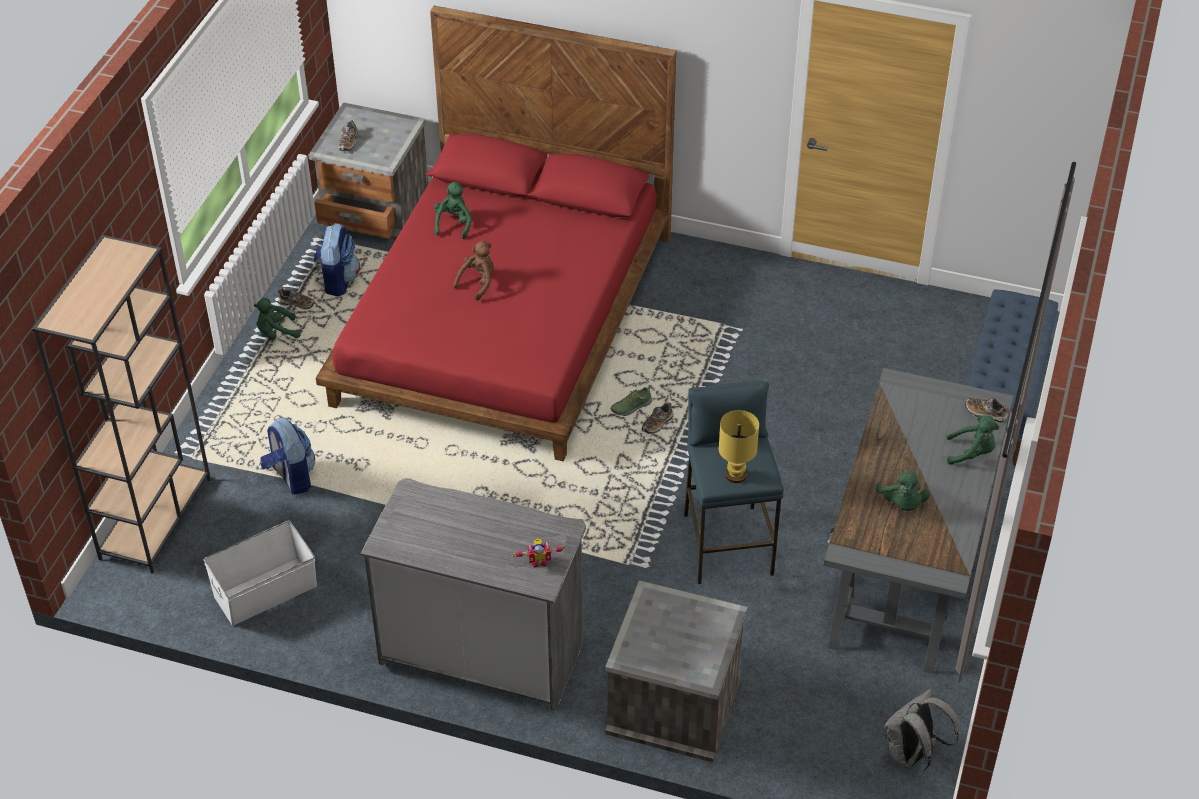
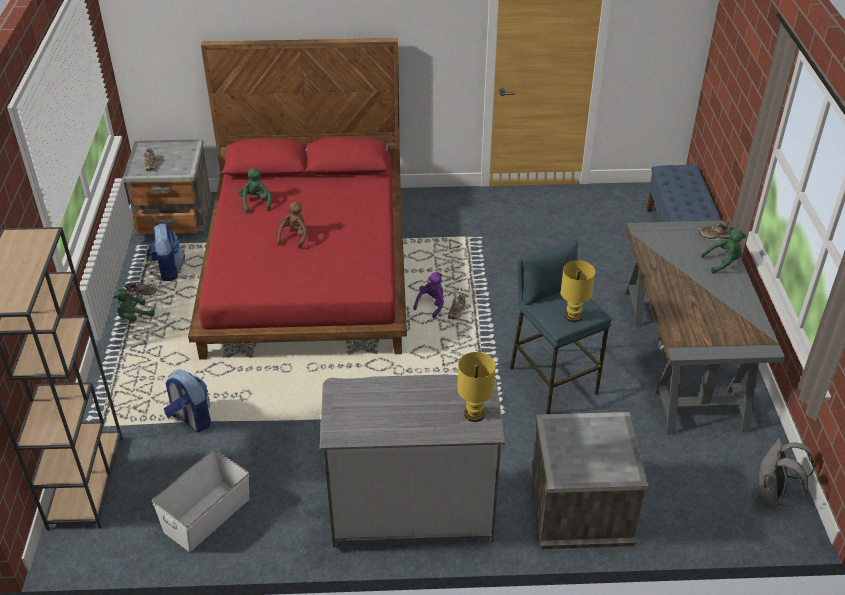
camera: 20 degrees left, 5 degrees down
toy robot [512,538,566,568] -> yellow table lamp [457,352,496,422]
shoe [611,387,652,416] -> purple plush toy [413,272,444,318]
green plush toy [876,470,931,511] -> none

